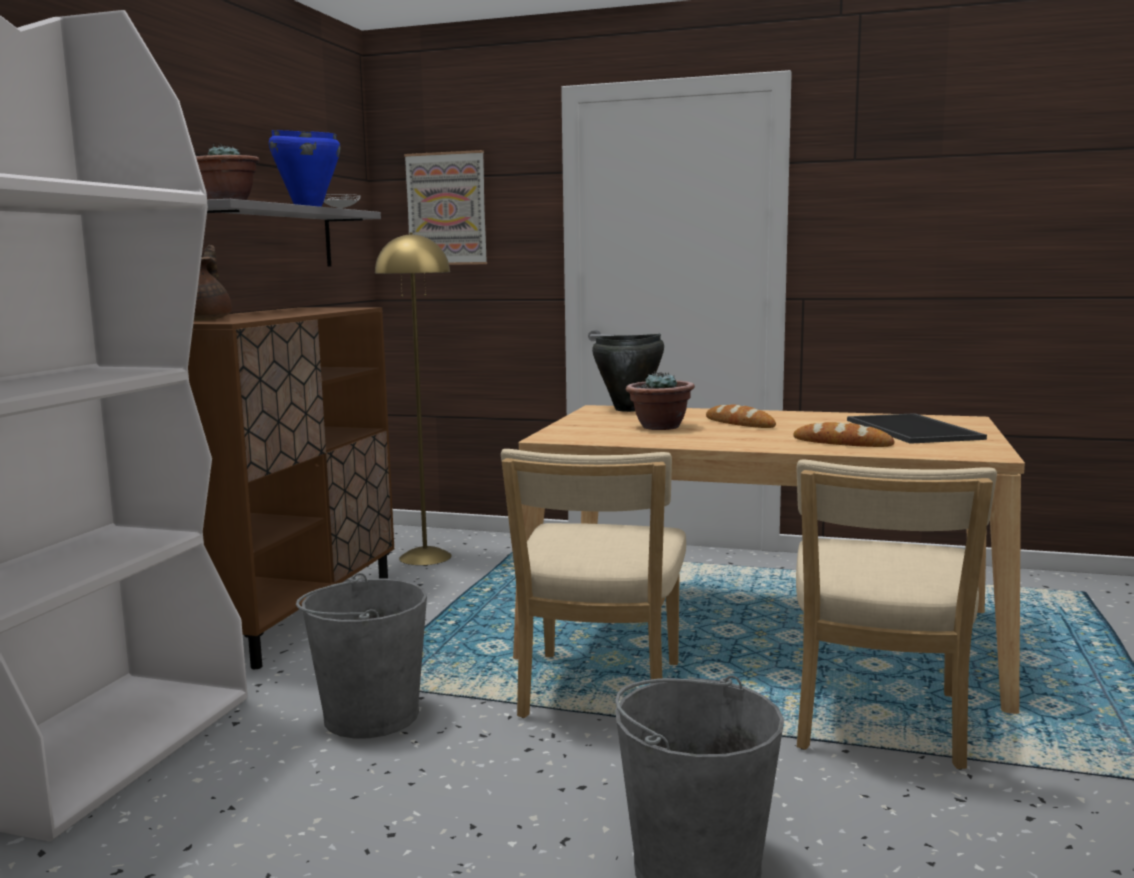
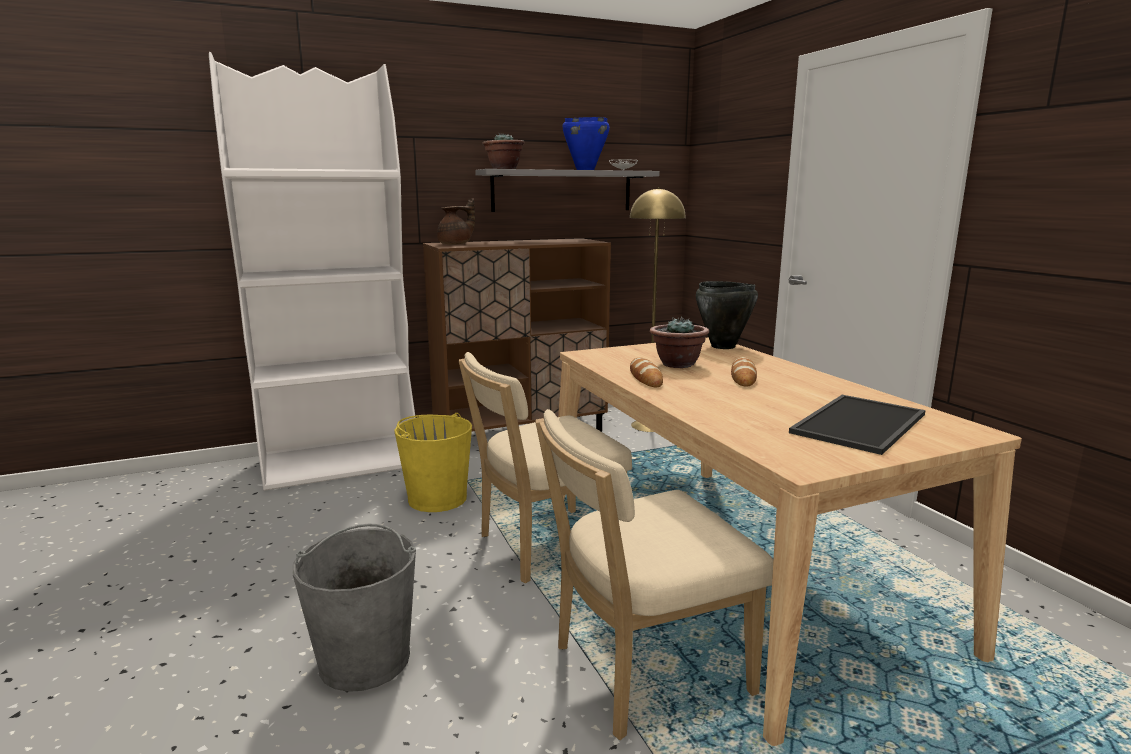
camera: 50 degrees right, 5 degrees up
grey bucket [296,573,427,738] -> yellow bucket [394,413,472,512]
picture [404,150,487,265] -> none
bread [793,422,894,447] -> bread moved to [630,358,663,387]

